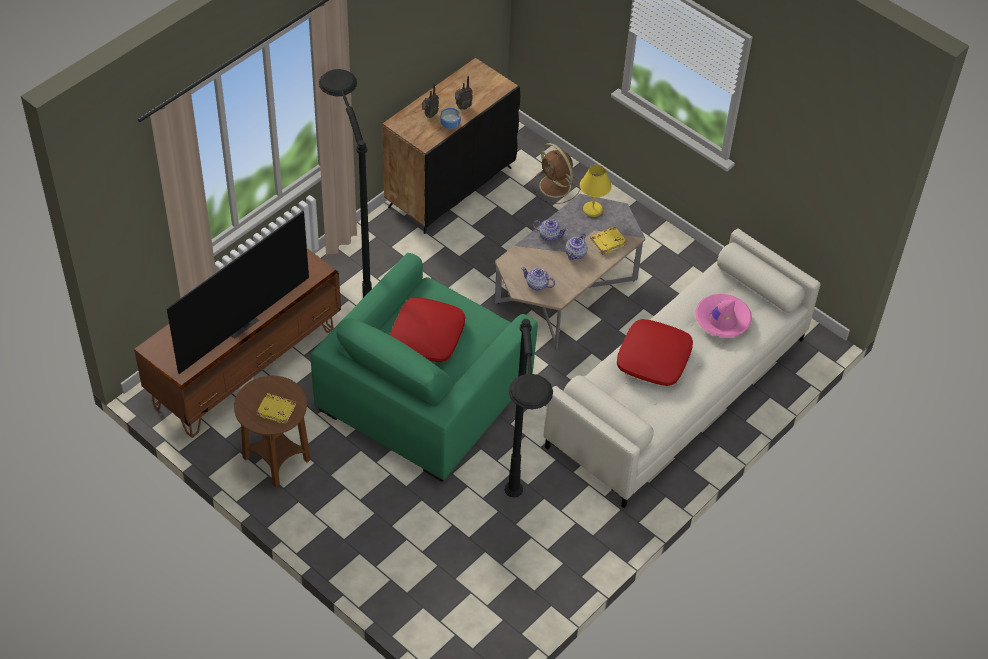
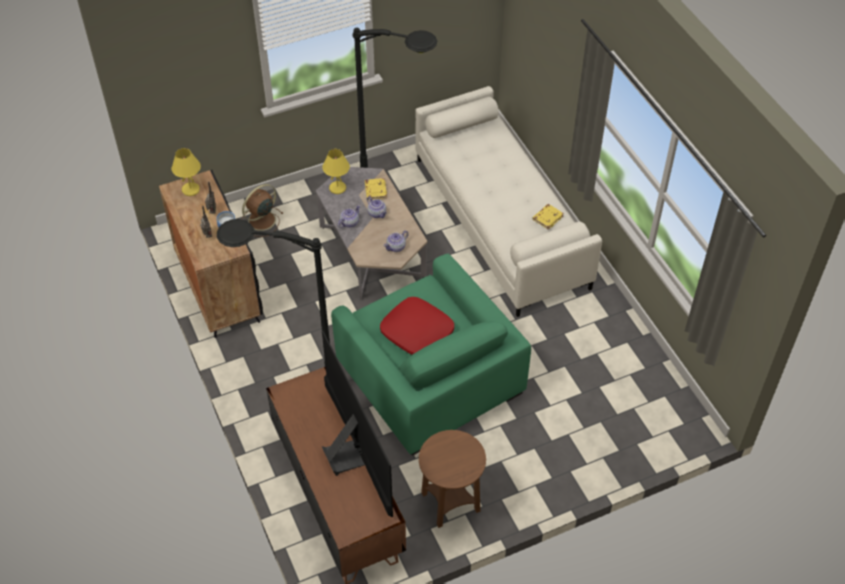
camera: 65 degrees left, 0 degrees up
yellow book [256,393,296,424] -> yellow book moved to [533,204,564,230]
black floor lamp [505,319,553,498] -> black floor lamp moved to [352,28,437,168]
brown fan [532,143,580,204] -> brown fan turned 150 degrees clockwise [241,184,284,237]
red pillow [617,319,693,386] -> none
pink hat [696,294,752,338] -> none
none -> yellow table lamp [172,148,201,196]

